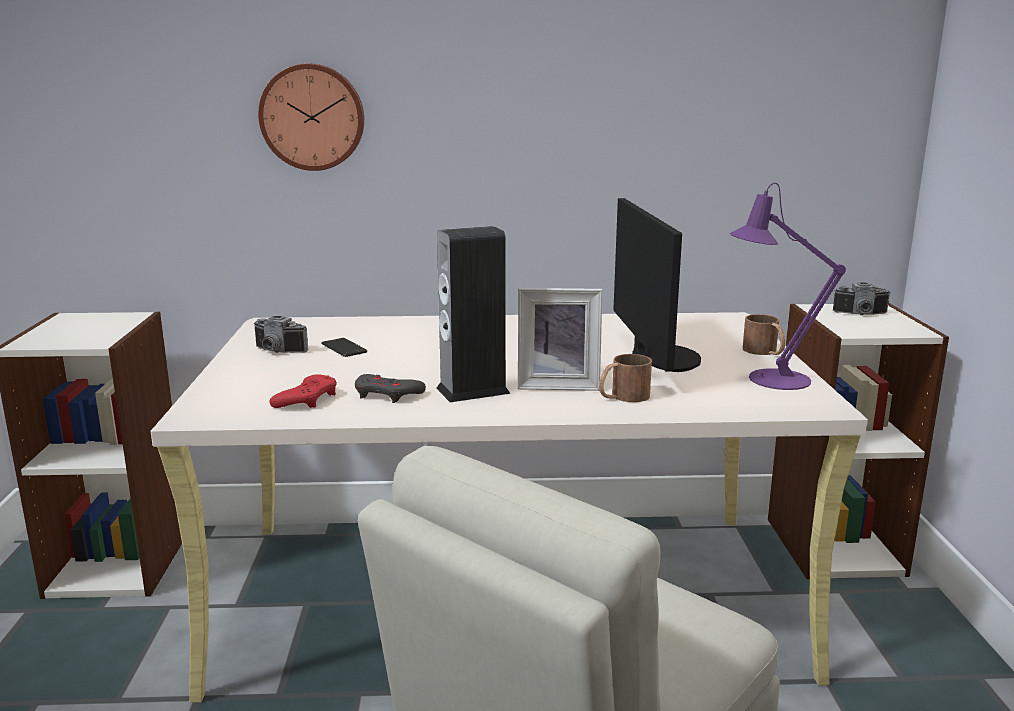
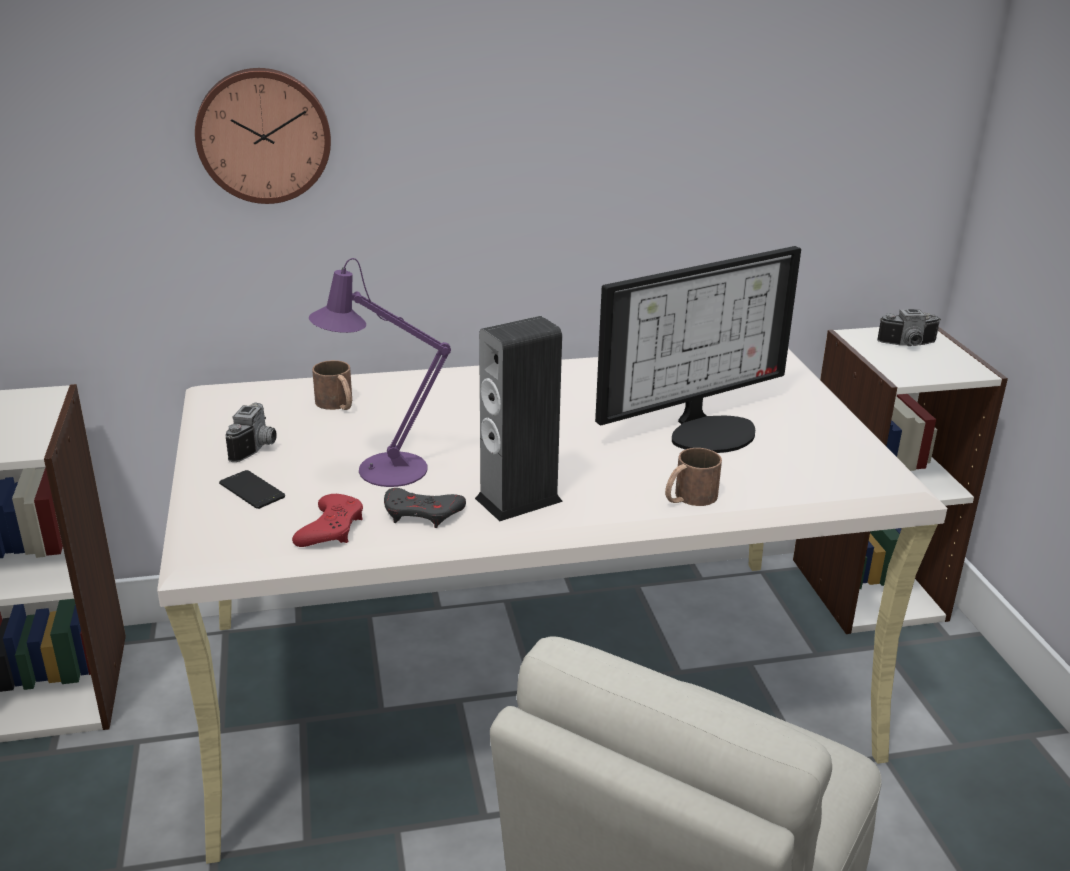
camera: 10 degrees left, 10 degrees up
camera [254,316,308,353] -> camera turned 90 degrees counterclockwise [225,403,277,462]
phone [322,338,367,357] -> phone moved to [219,470,285,509]
picture frame [518,288,603,391] -> none
monitor [613,198,701,372] -> monitor turned 75 degrees clockwise [595,246,801,453]
purple table lamp [730,183,846,390] -> purple table lamp moved to [309,258,451,487]
brown mug [743,314,785,355] -> brown mug moved to [312,360,352,410]

